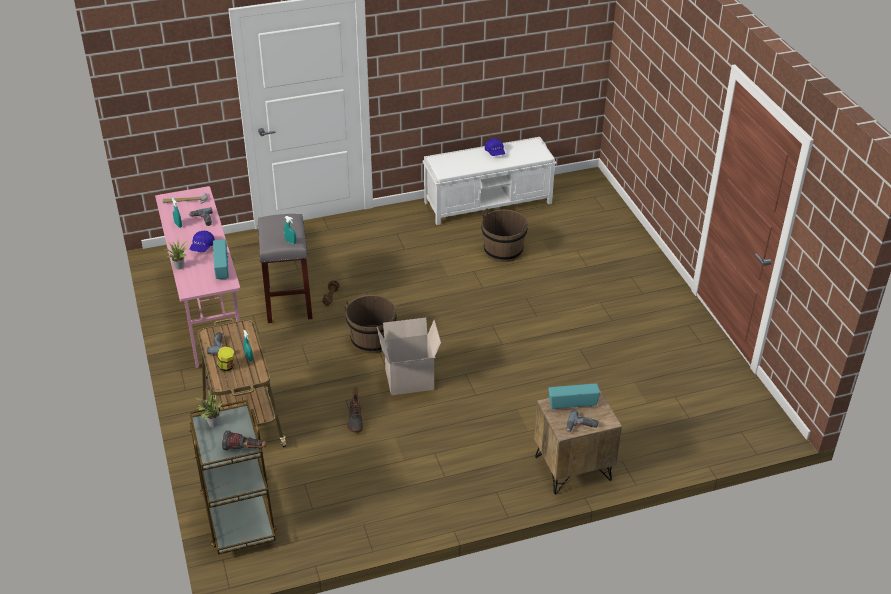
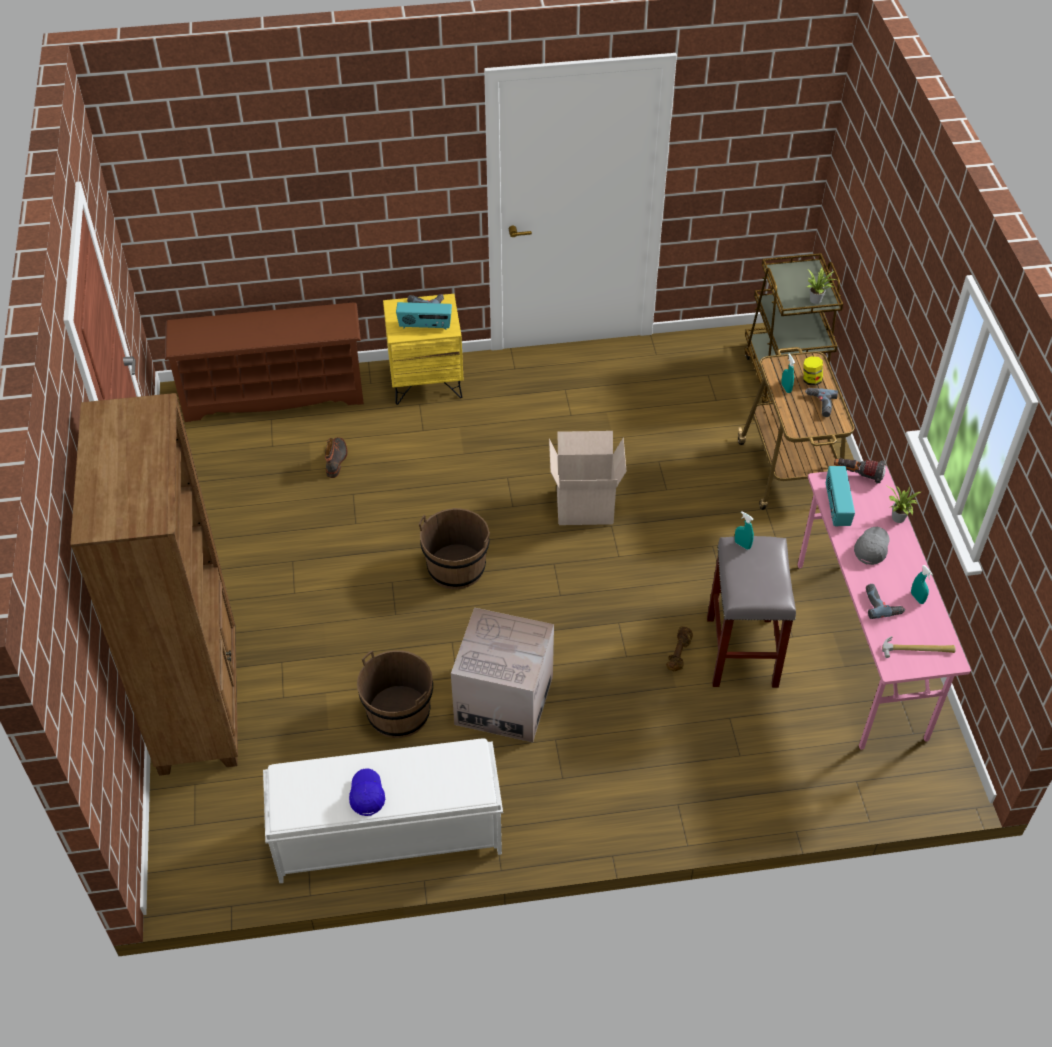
camera: 170 degrees left, 10 degrees up
blue cap [190,231,215,252] -> grey cap [854,527,890,565]
flashlight [222,430,266,451] -> flashlight moved to [834,458,886,484]
brown bucket [344,295,397,354] -> brown bucket moved to [419,508,490,589]
boot [348,387,363,433] -> boot moved to [325,437,347,478]
brown nightstand [534,389,622,494] -> yellow nightstand [383,294,464,405]
none -> brown bookcase [70,393,238,776]
none -> brown shoe rack [165,302,364,422]
none -> cardboard box [451,608,554,742]

